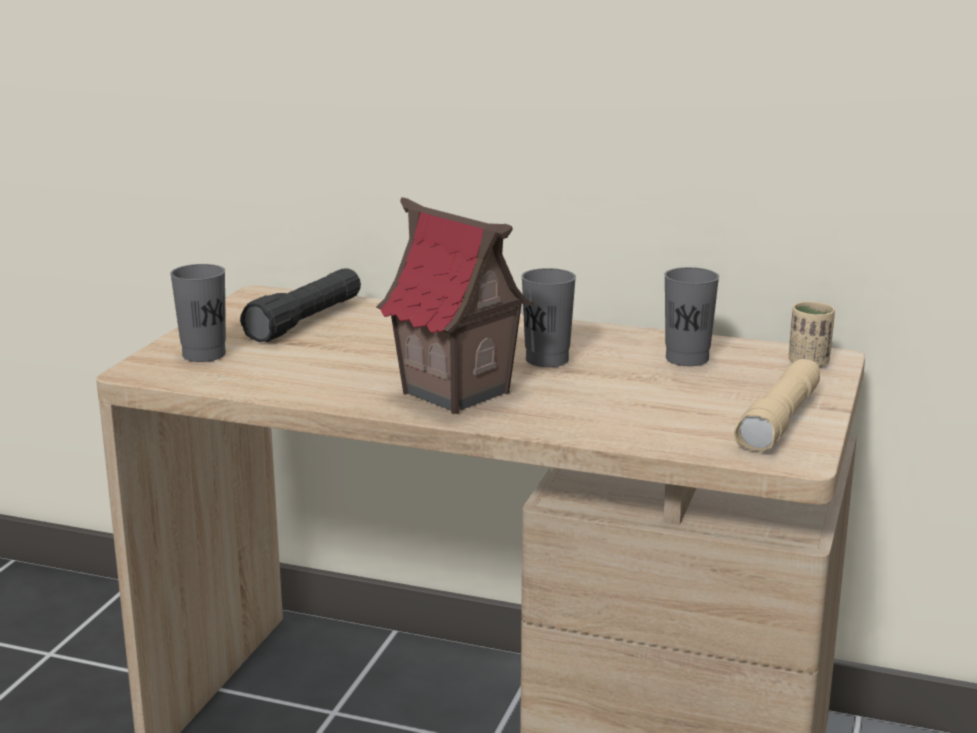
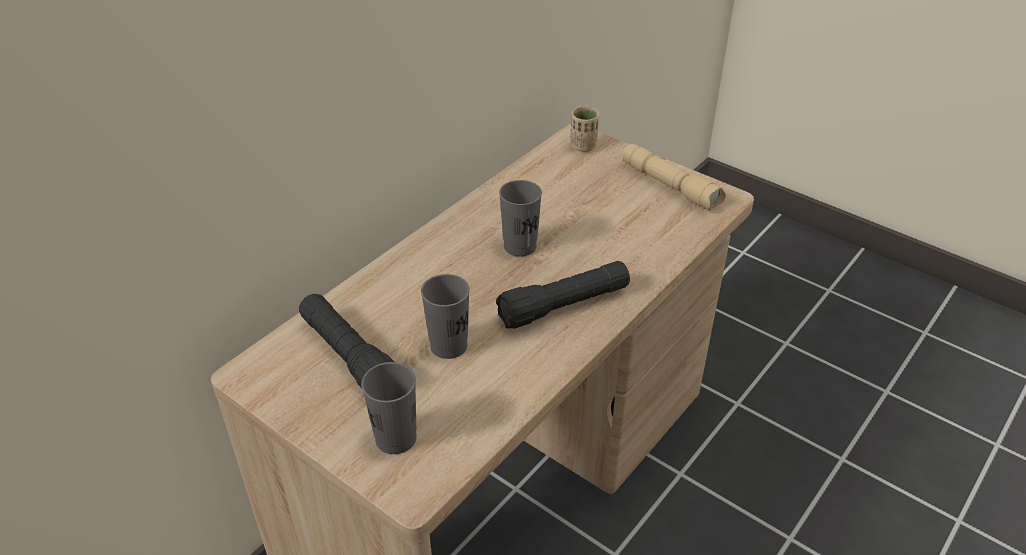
camera: 70 degrees left, 20 degrees up
toy house [376,197,534,414] -> black flashlight [496,261,630,329]
grey cup [664,267,719,366] -> grey cup moved to [421,274,470,359]

